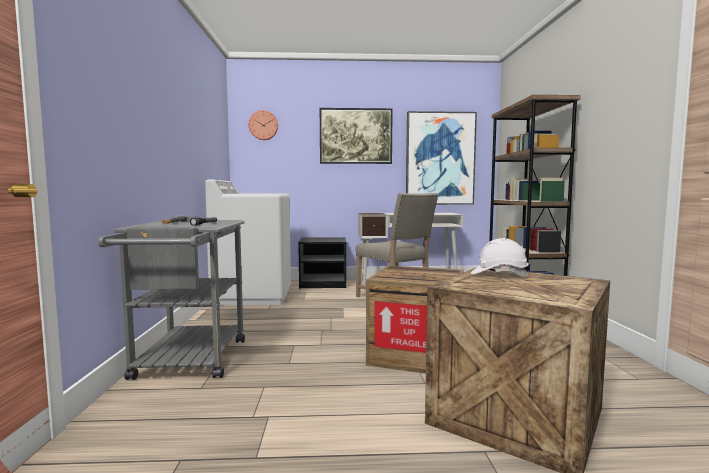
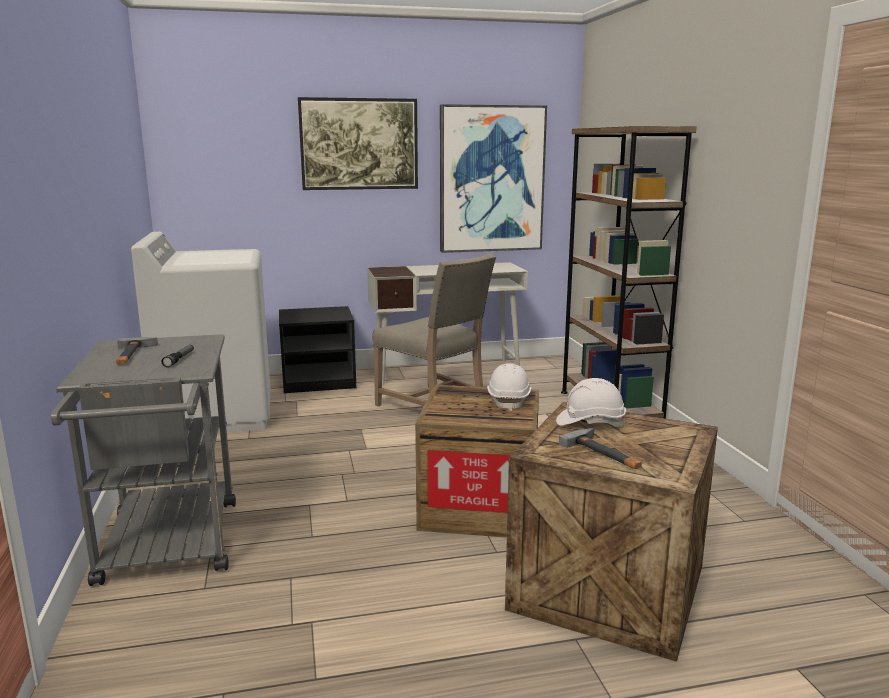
camera: 10 degrees left, 10 degrees up
wall clock [249,110,278,140] -> none
none -> white hard hat [487,363,531,411]
none -> hammer [559,428,642,469]

